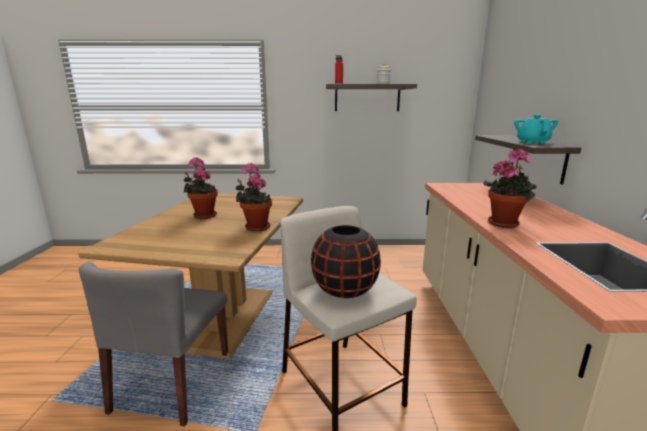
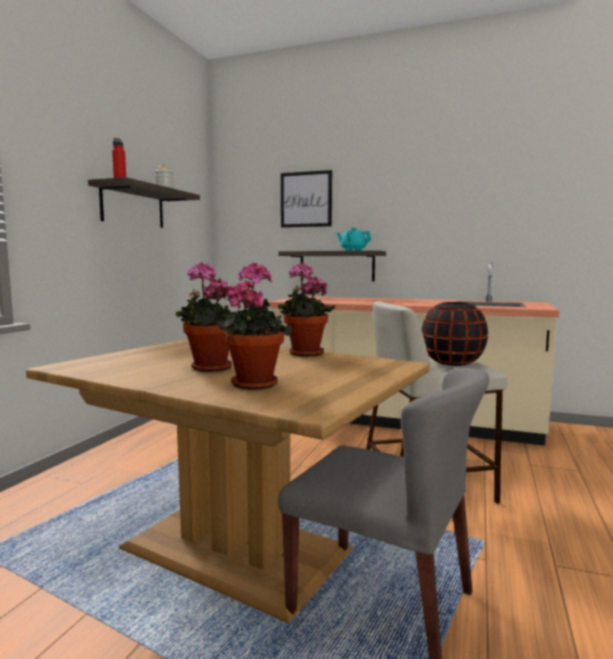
camera: 70 degrees left, 10 degrees down
potted plant [483,148,537,228] -> potted plant moved to [216,262,292,389]
none -> picture [281,170,332,228]

